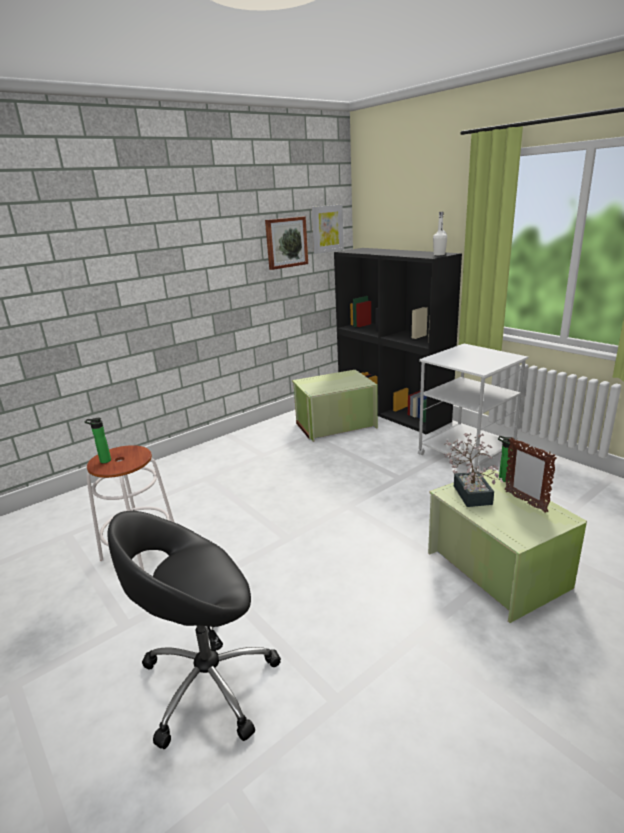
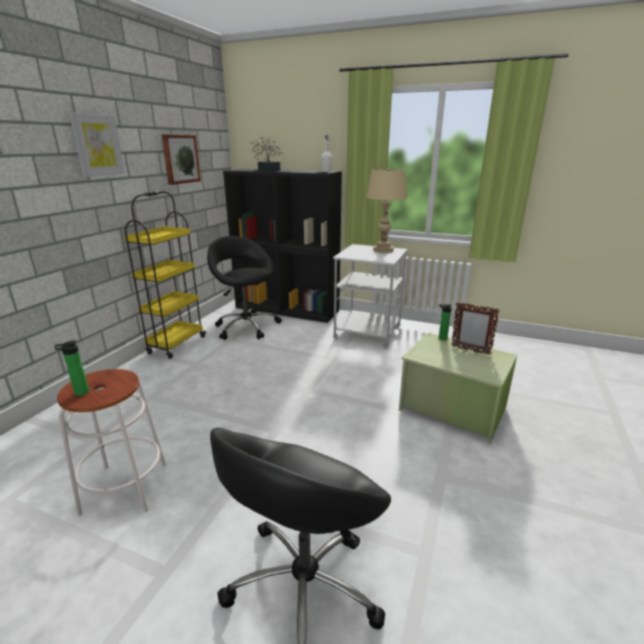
camera: 30 degrees left, 0 degrees up
green storage box [292,370,378,442] -> black office chair [207,236,282,340]
picture [312,204,344,254] -> picture moved to [69,112,125,177]
potted plant [444,433,503,507] -> potted plant moved to [250,137,283,171]
none -> yellow cart [124,191,207,359]
none -> beige table lamp [366,169,407,253]

